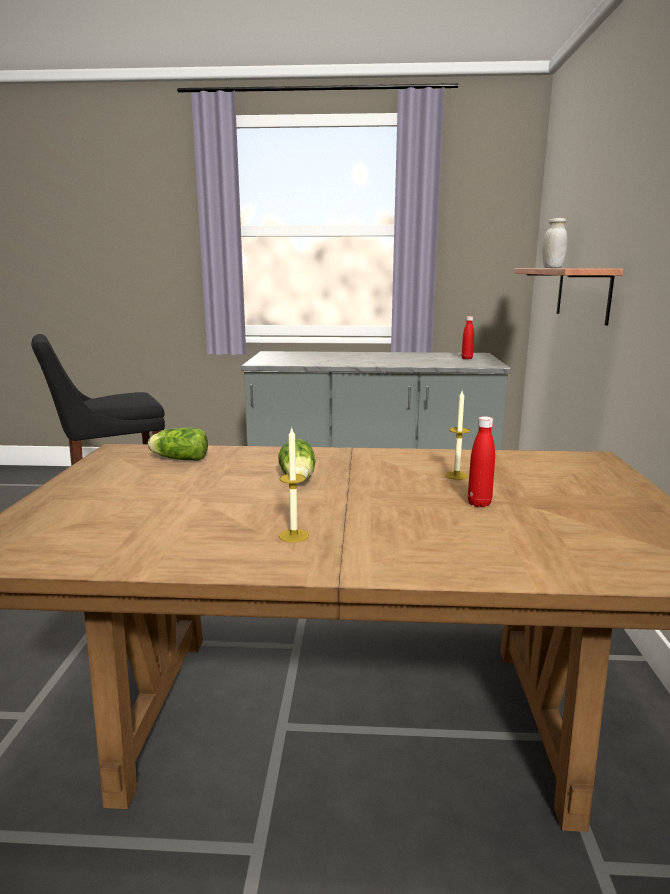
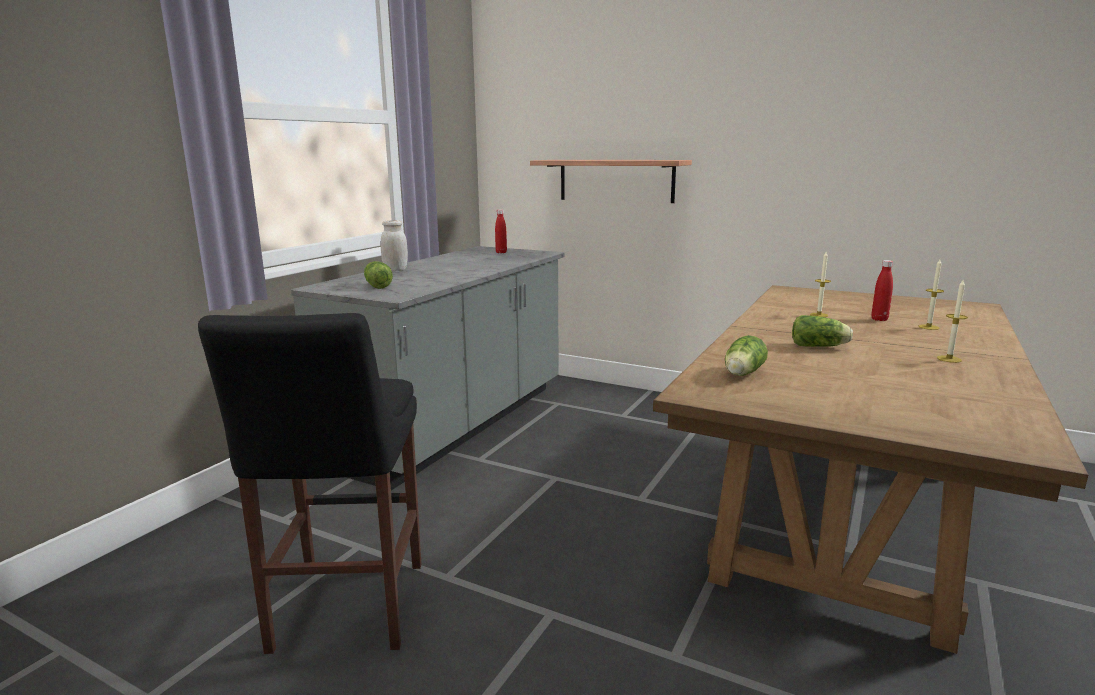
camera: 65 degrees left, 0 degrees up
white jar [542,218,567,268] -> white jar moved to [381,220,408,271]
none -> lettuce [364,261,393,289]
none -> candle [918,259,944,330]

